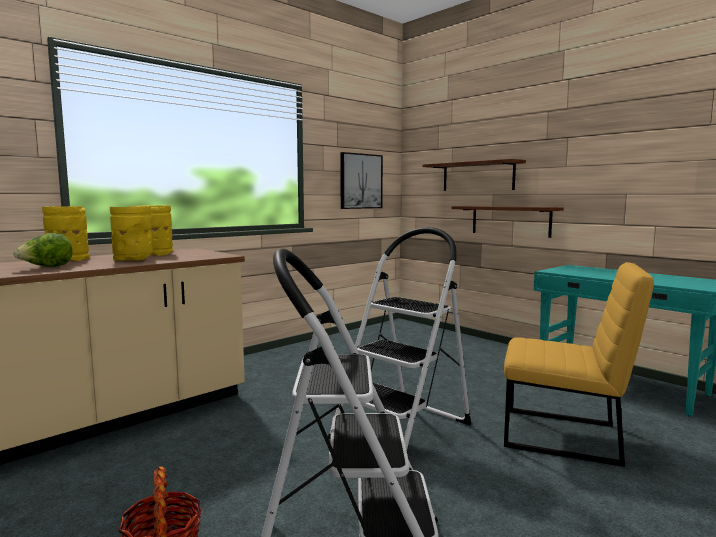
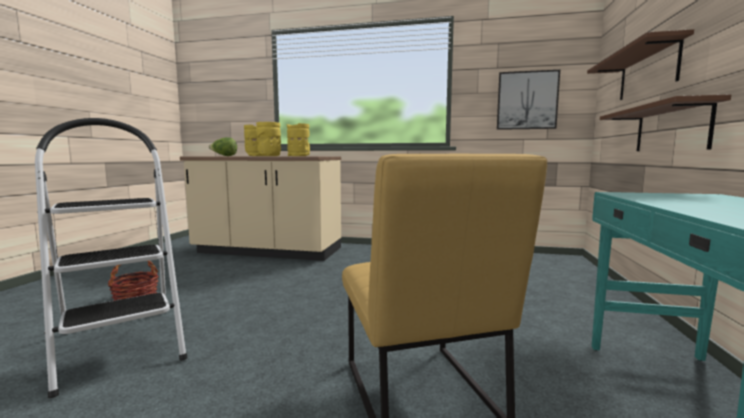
camera: 55 degrees right, 0 degrees up
step ladder [328,227,471,451] -> none

